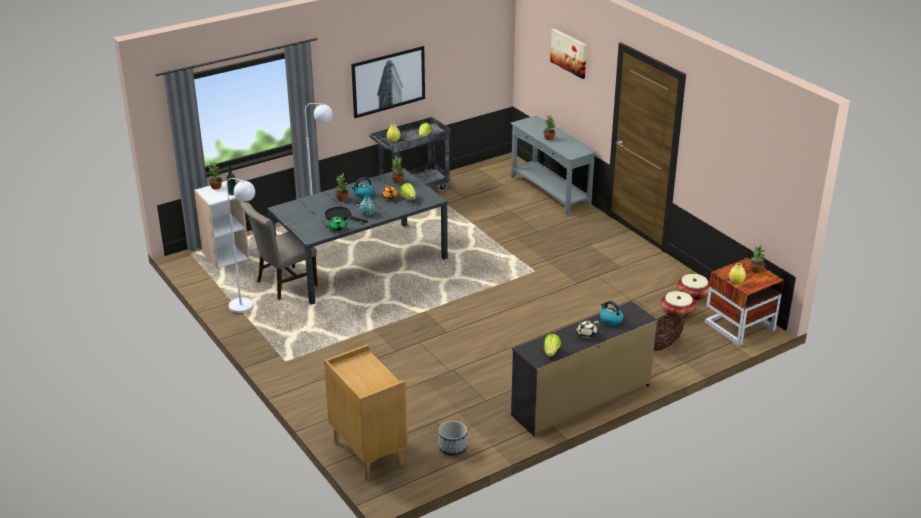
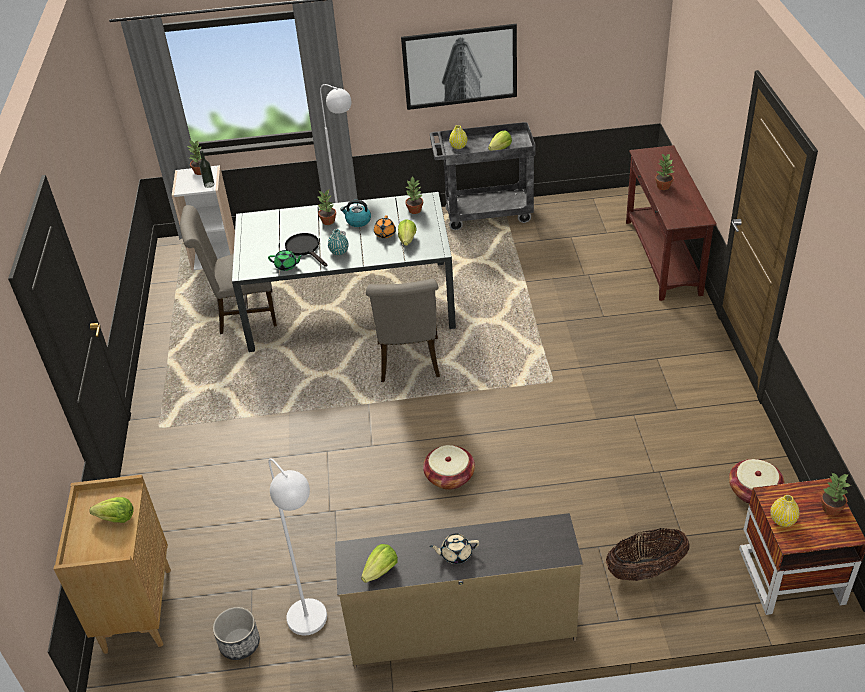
camera: 30 degrees right, 10 degrees up
white floor lamp [226,178,255,314] -> white floor lamp moved to [269,459,327,635]
grey console table [510,115,597,215] -> brown console table [626,145,717,301]
picture [550,29,587,79] -> none
kettle [600,301,623,326] -> none
basket [661,291,696,318] -> basket moved to [423,445,475,490]
none -> lettuce [89,497,134,523]
none -> beige chair [366,278,440,382]

